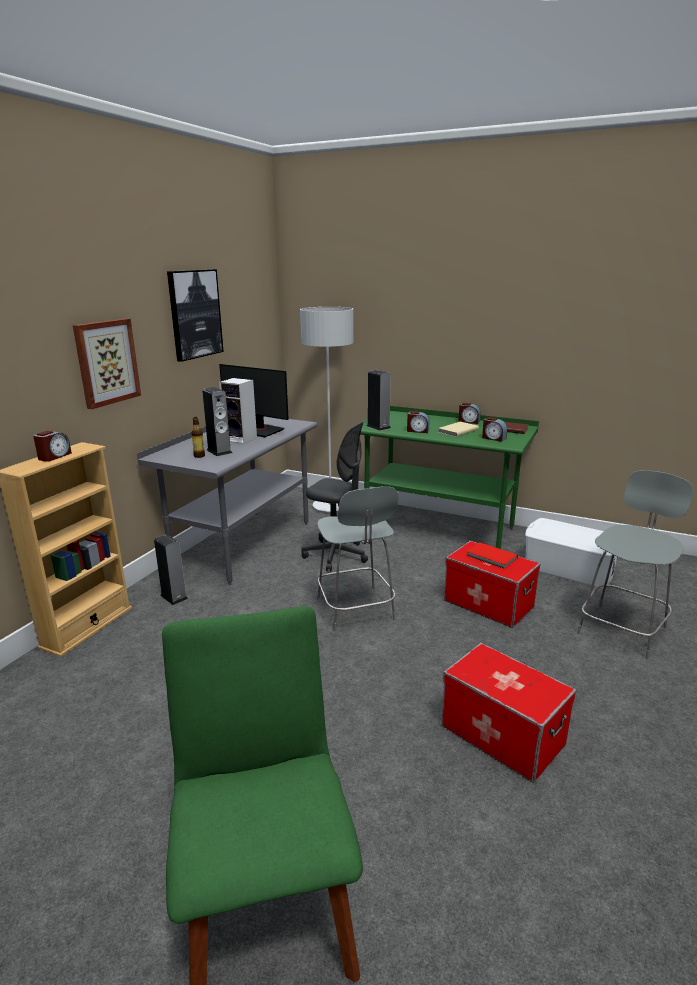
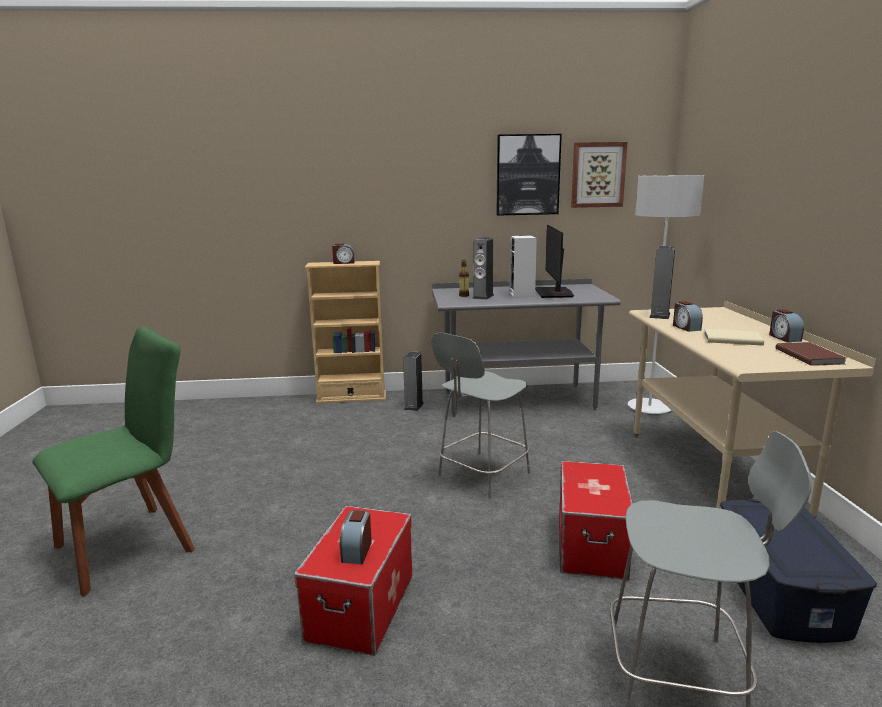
camera: 60 degrees right, 5 degrees down
picture [73,318,141,409] -> picture moved to [571,142,627,208]
grey office chair [301,422,368,571] -> none
green desk [360,406,539,549] -> beige desk [629,301,876,518]
red book [466,542,518,569] -> none
alarm clock [482,417,507,442] -> alarm clock moved to [339,510,372,564]
white storage box [525,518,617,588] -> blue storage box [720,499,877,643]

